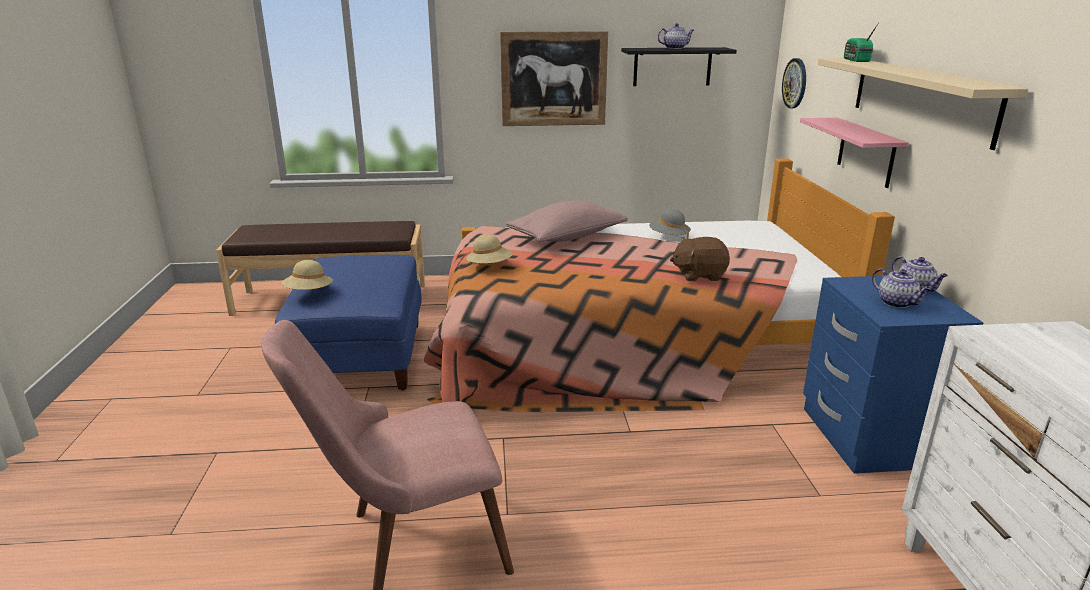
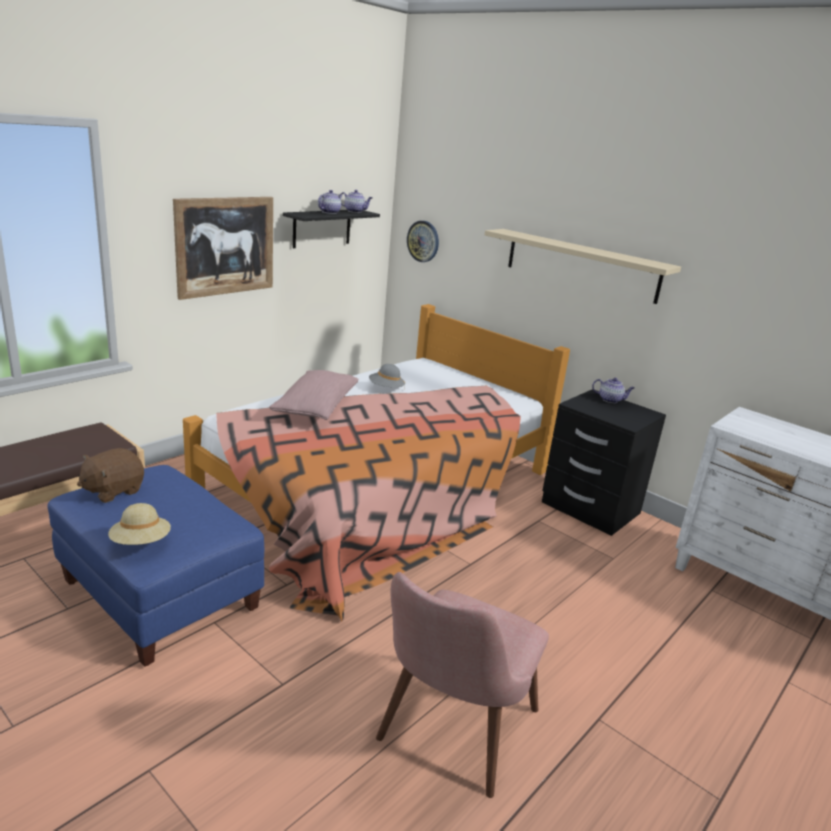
camera: 45 degrees left, 0 degrees up
beige hat [466,235,513,263] -> none
brown plush toy [670,237,730,281] -> brown plush toy moved to [77,448,144,503]
pink shelf [800,118,909,188] -> none
blue nightstand [803,276,984,474] -> black nightstand [542,389,666,536]
radio [844,23,879,62] -> none
teapot [872,269,932,308] -> teapot moved to [340,190,372,213]

